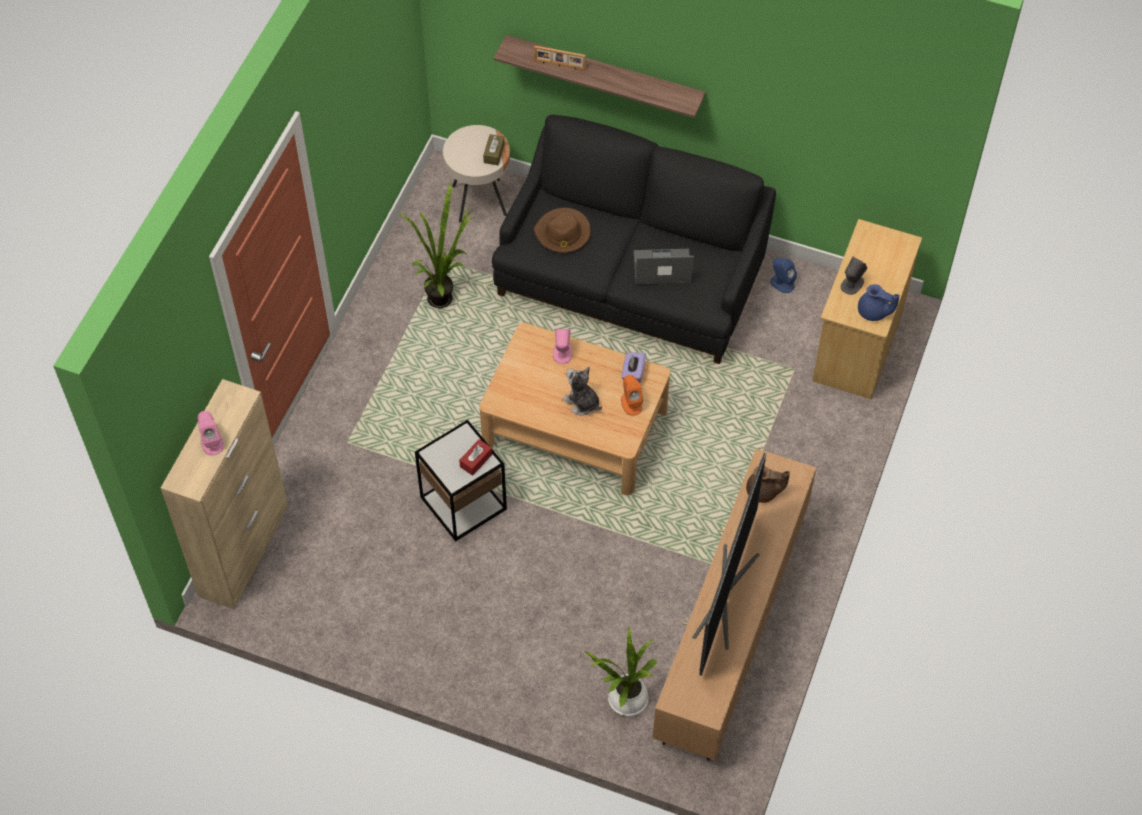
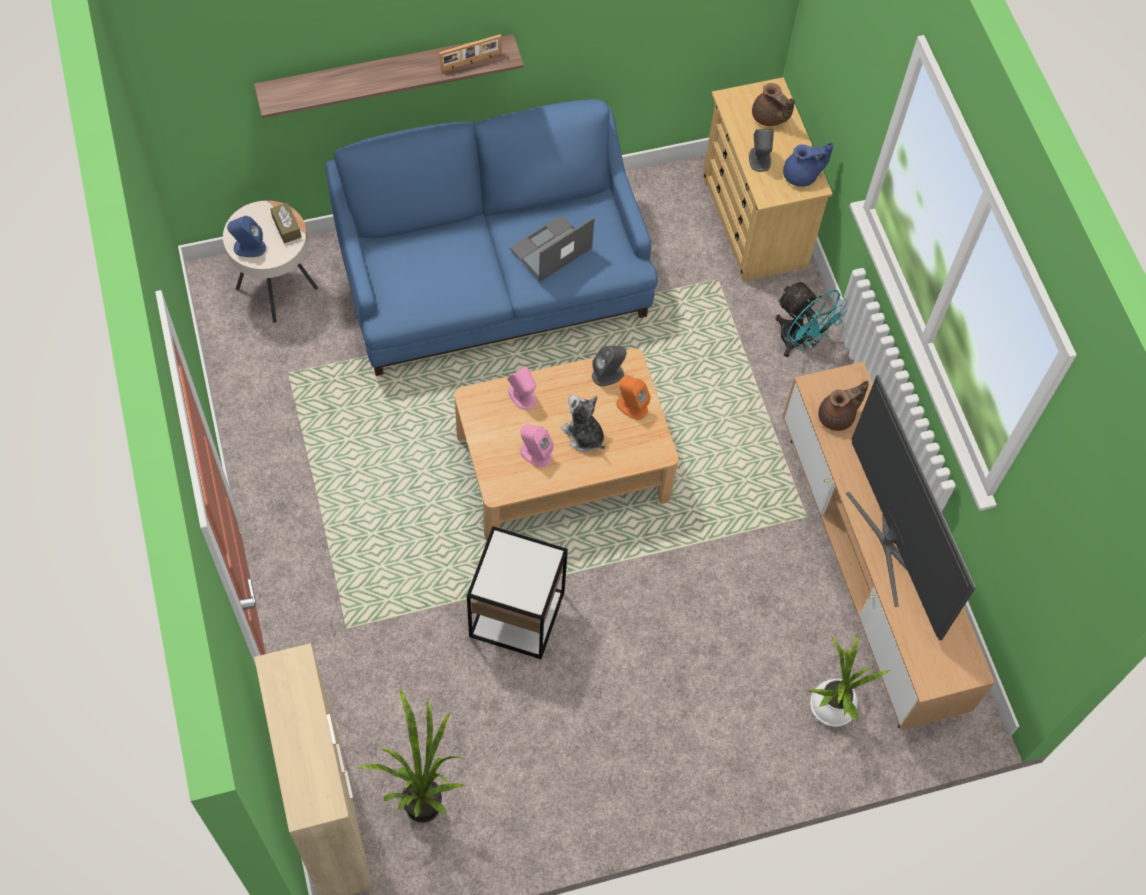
camera: 40 degrees left, 5 degrees up
pink speaker [198,411,224,456] -> pink speaker moved to [520,424,554,467]
potted plant [397,182,473,308] -> potted plant moved to [355,689,466,823]
red tissue box [459,439,492,476] -> none
black sofa [492,115,776,364] -> blue sofa [326,99,658,376]
picture frame [534,46,586,71] -> picture frame moved to [439,34,502,72]
brown hat [534,208,591,253] -> none
plush toy [562,366,602,416] -> plush toy turned 45 degrees clockwise [561,394,605,452]
purple tissue box [622,353,646,383] -> grey speaker [592,346,626,386]
blue speaker [770,258,797,293] -> blue speaker moved to [227,216,266,257]
none -> brown teapot [752,83,795,126]
none -> turquoise fan [775,282,847,357]

